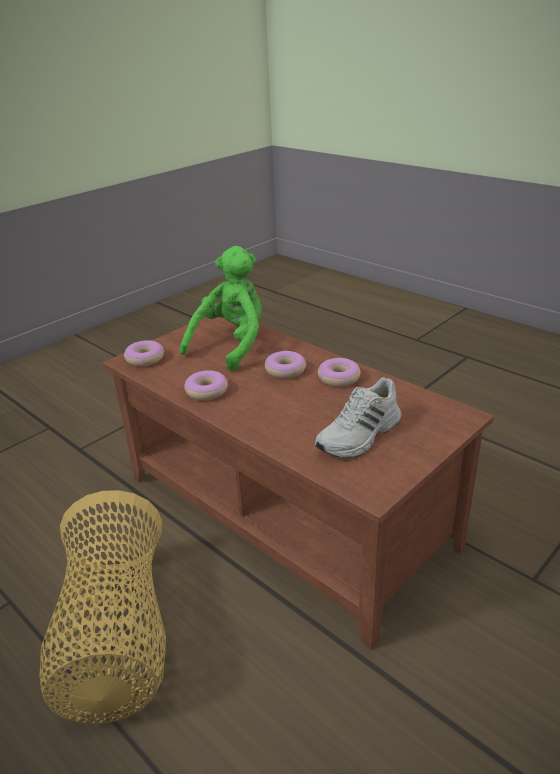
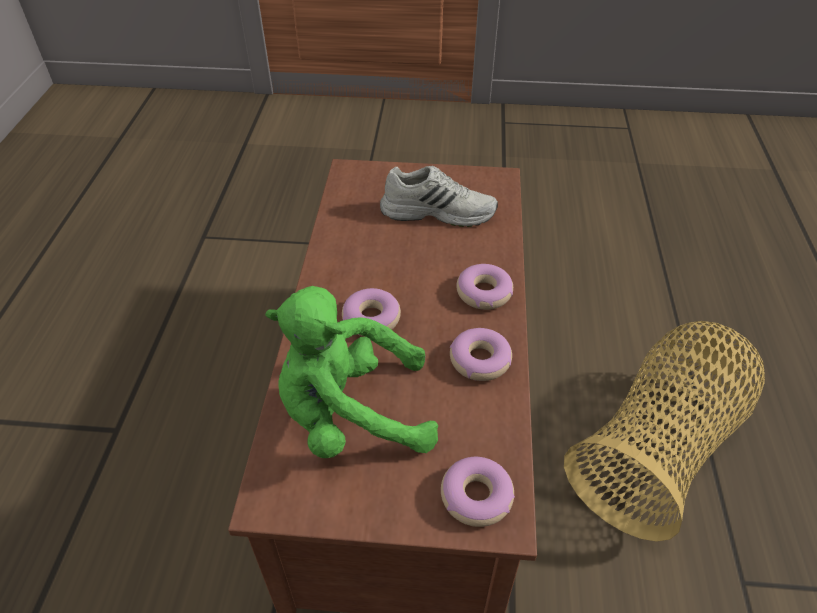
camera: 130 degrees left, 15 degrees up
donut [318,358,361,387] -> donut moved to [456,264,513,310]

